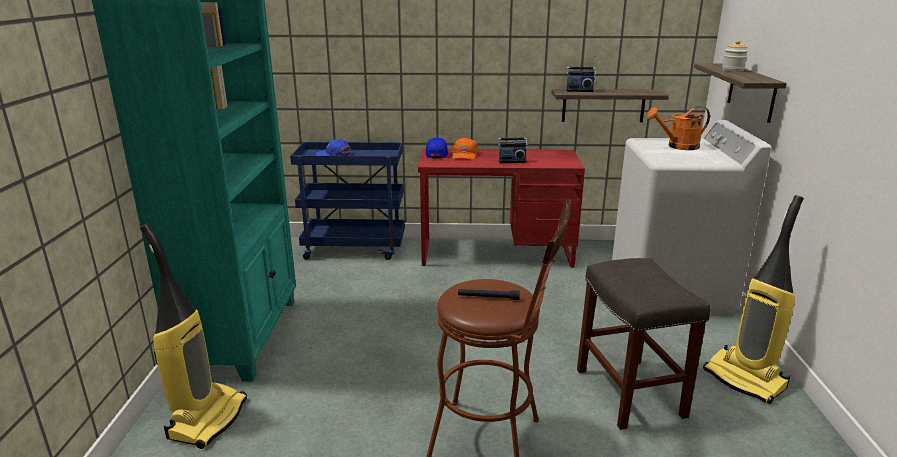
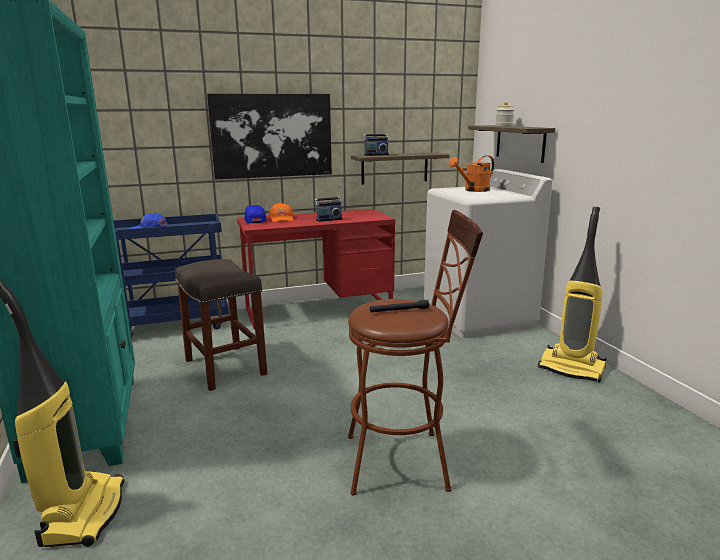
camera: 20 degrees left, 5 degrees down
grey stool [577,258,710,430] -> grey stool moved to [175,259,267,391]
none -> picture [207,94,332,179]

